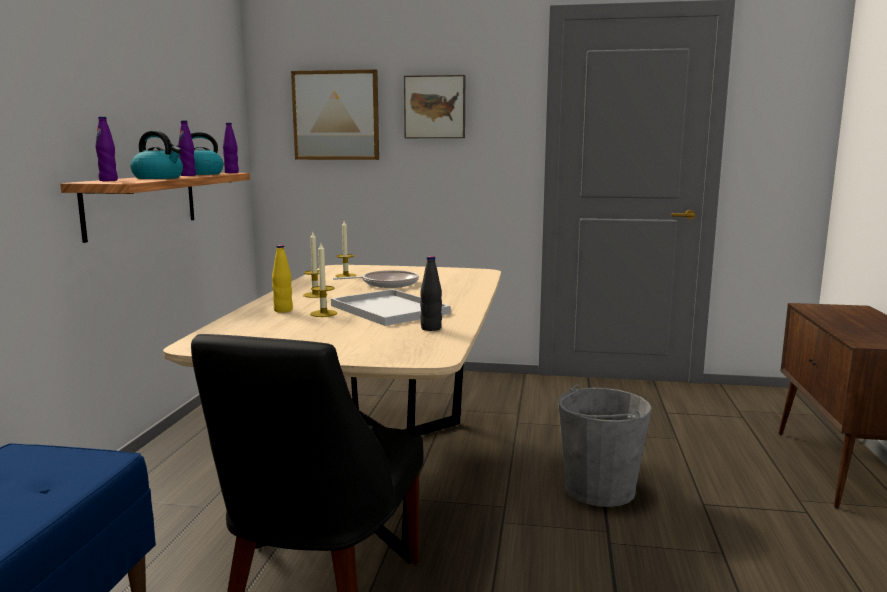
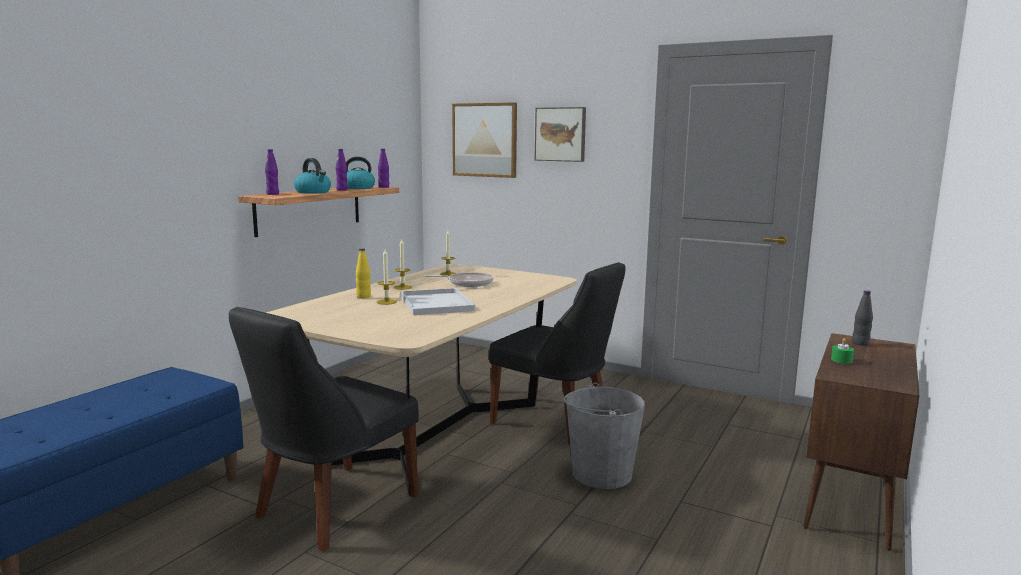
camera: 20 degrees right, 0 degrees up
black bottle [420,256,442,331] -> black bottle moved to [852,290,873,346]
none -> black chair [489,262,626,445]
none -> green candle [831,338,854,364]

